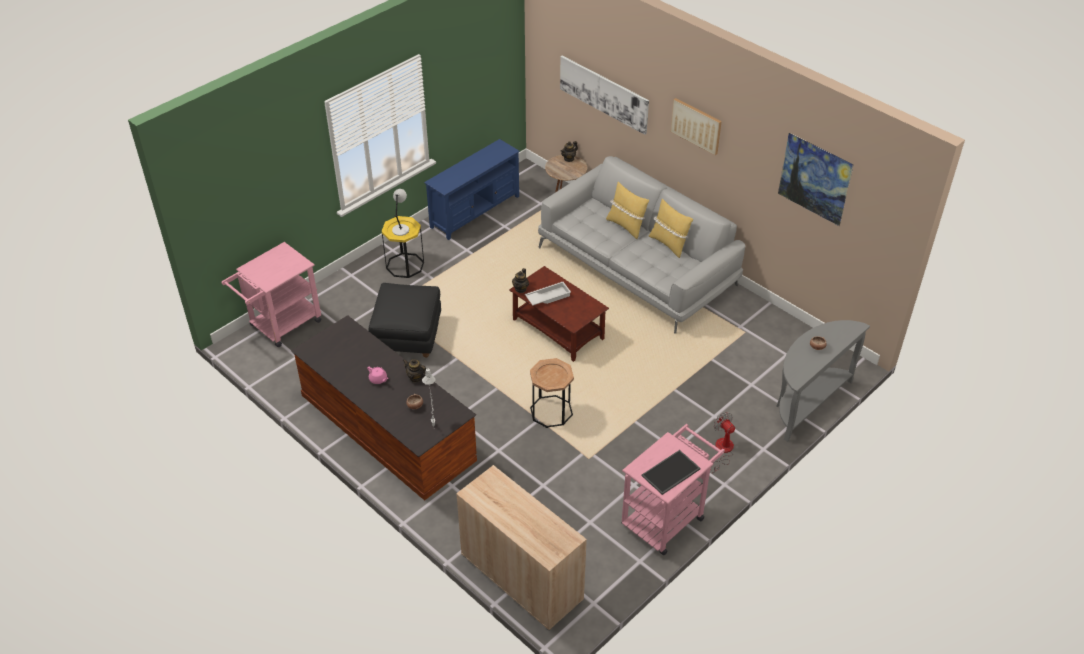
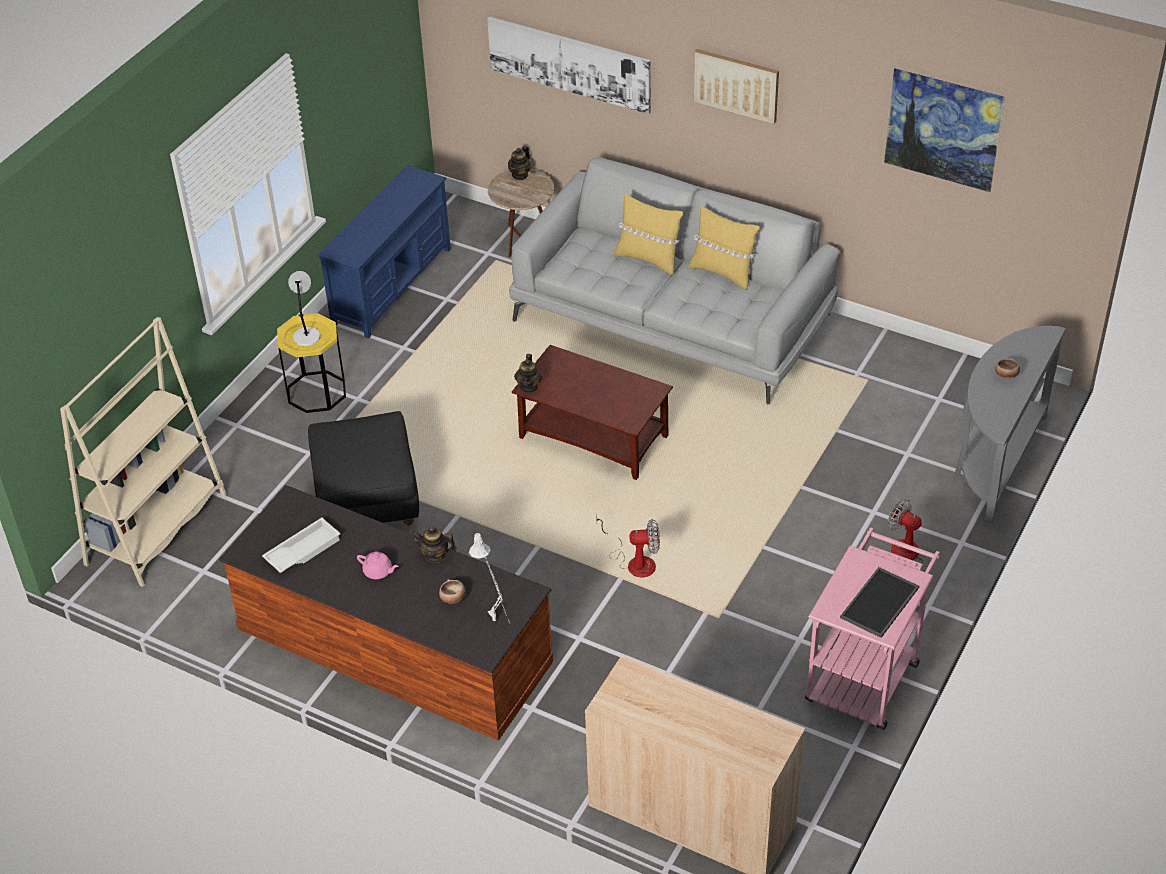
camera: 15 degrees left, 0 degrees up
pink cart [221,242,321,347] -> beige bookcase [60,317,227,587]
white tray [525,282,571,305] -> white tray moved to [262,518,341,573]
brown side table [530,358,574,428] -> fan [596,515,660,577]

